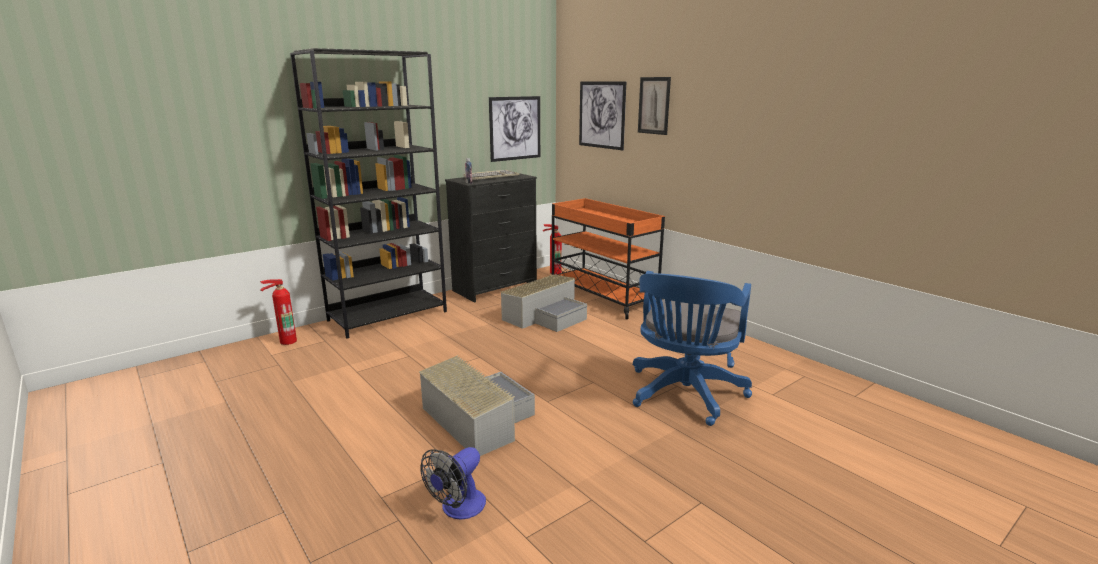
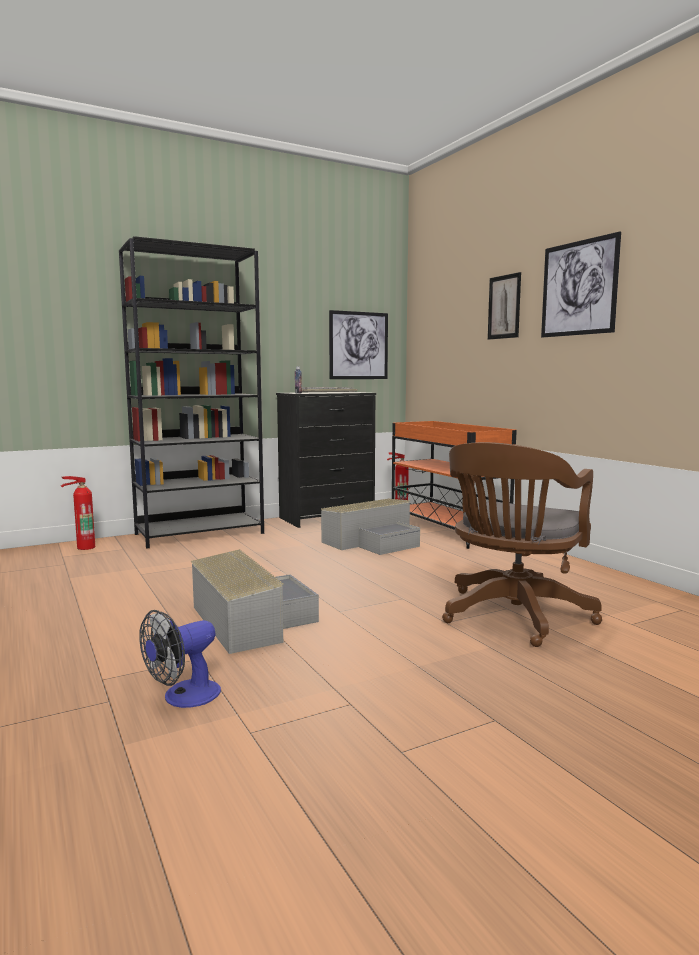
camera: 10 degrees right, 10 degrees down
picture [579,82,626,150] -> picture moved to [541,231,621,337]
blue office chair [633,271,752,426] -> brown office chair [442,442,602,647]

